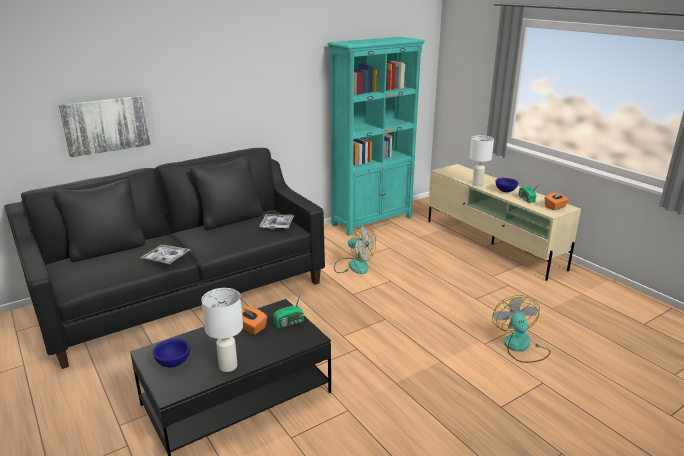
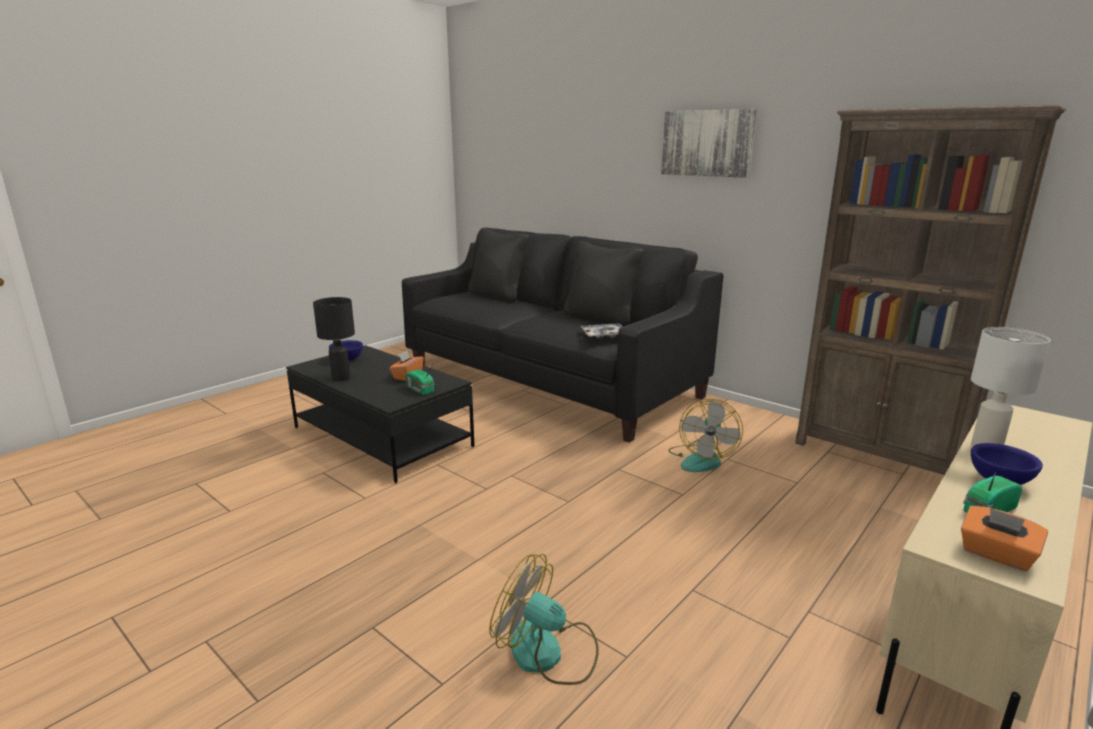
camera: 75 degrees right, 5 degrees down
picture [59,96,151,157] -> picture moved to [661,109,757,178]
tray [140,245,191,264] -> none
white table lamp [201,288,243,372] -> black table lamp [313,297,355,381]
turquoise bookcase [328,37,425,236] -> brown bookcase [795,104,1066,475]
fan [492,295,551,363] -> fan turned 135 degrees counterclockwise [489,554,599,685]

